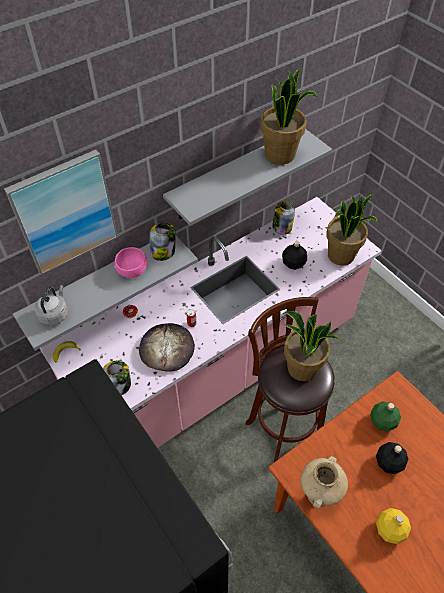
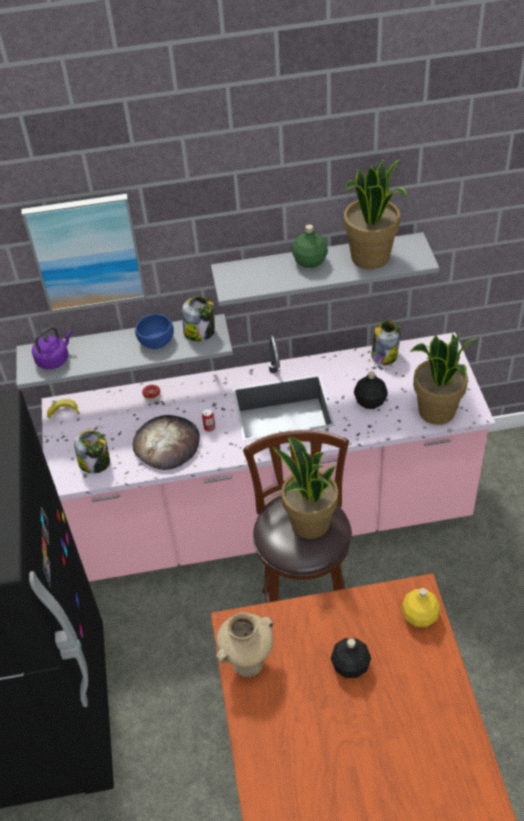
camera: 30 degrees right, 5 degrees down
grey kettle [34,285,68,326] -> purple kettle [32,327,72,369]
pink bowl [114,247,147,278] -> blue bowl [135,314,174,349]
green bottle [370,401,401,432] -> green bottle moved to [292,224,328,268]
yellow bottle [376,508,411,544] -> yellow bottle moved to [401,588,440,627]

